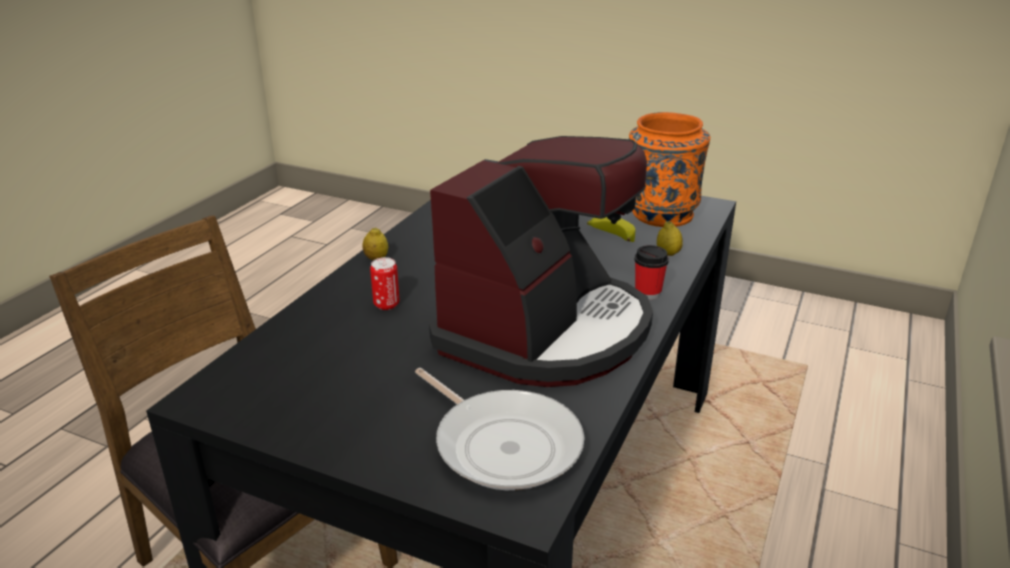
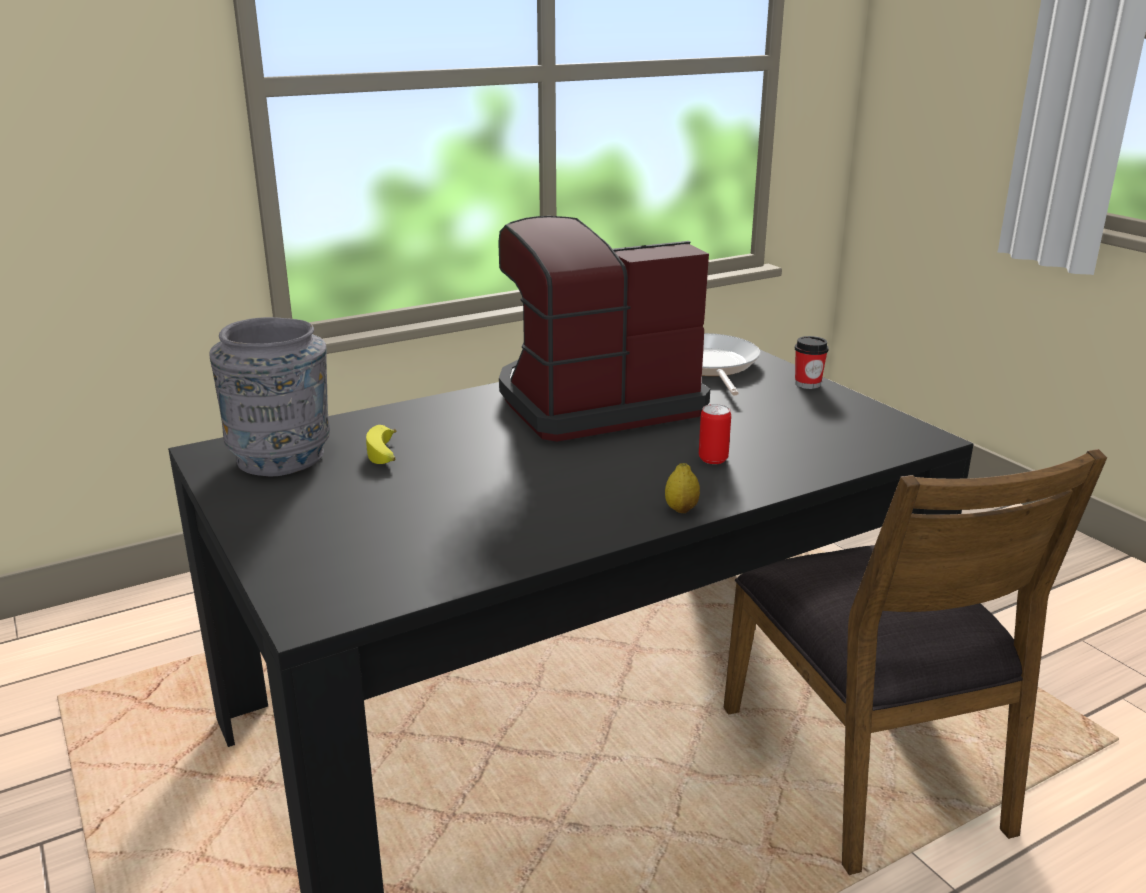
camera: 145 degrees left, 5 degrees down
orange vase [629,112,710,227] -> grey vase [209,317,330,476]
cup [634,245,669,300] -> cup moved to [795,336,829,389]
lemon [657,221,683,256] -> none

